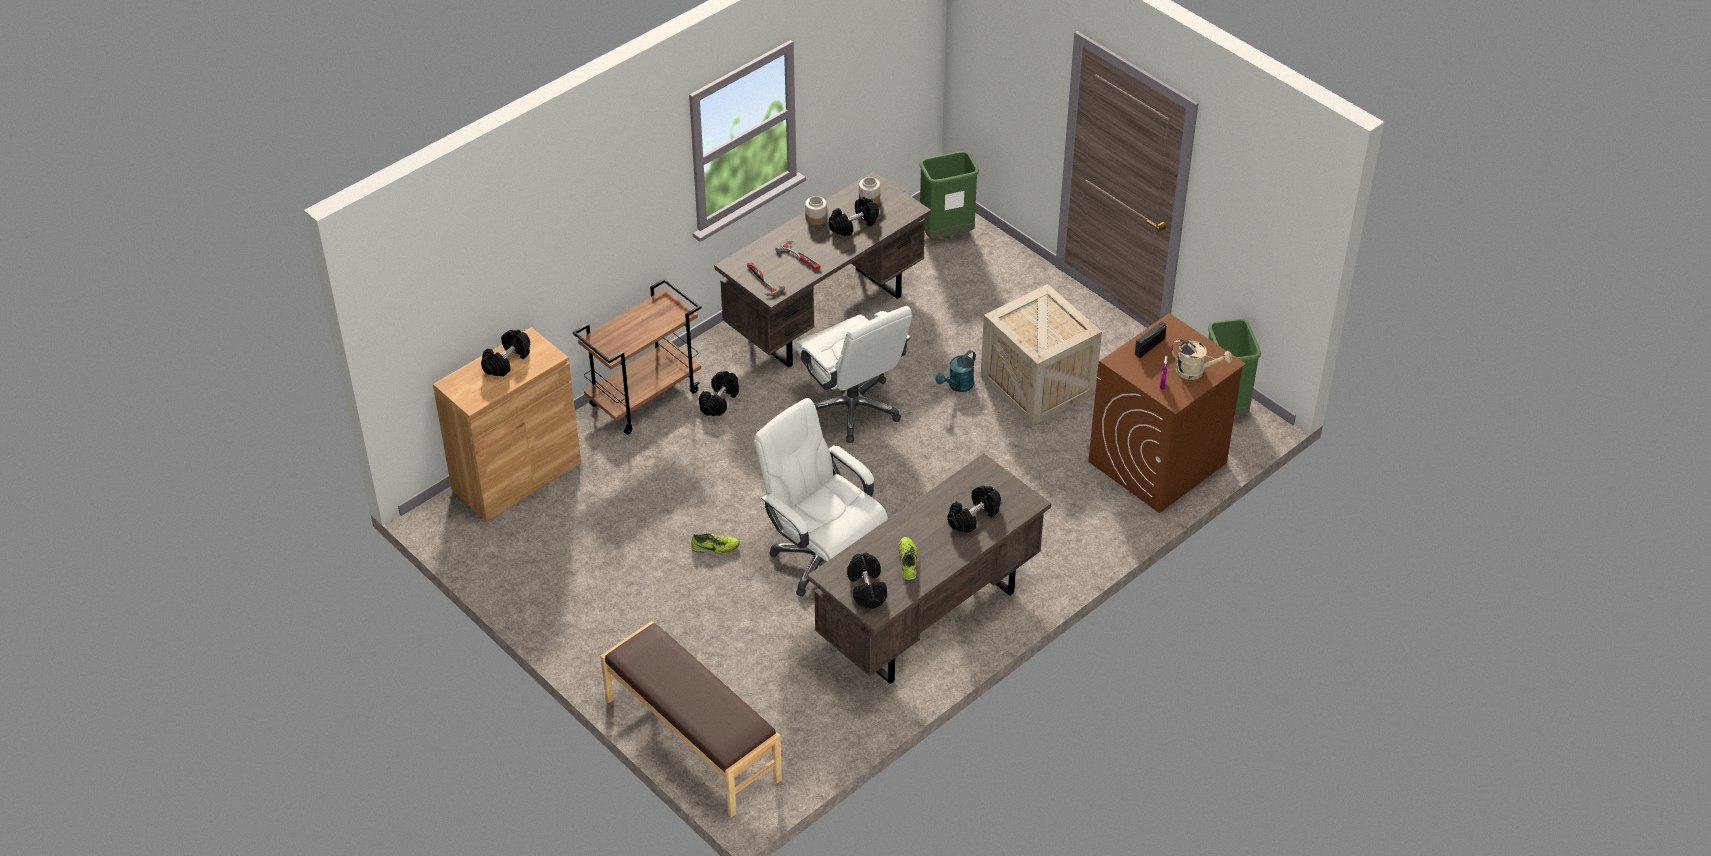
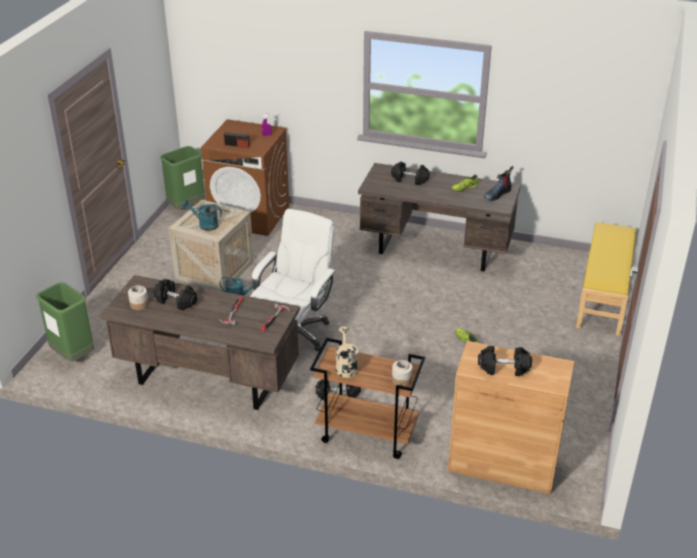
camera: 120 degrees left, 10 degrees down
brown bench [600,621,782,818] -> yellow bench [576,222,637,336]
white office chair [754,398,888,597] -> none
jar [805,196,827,225] -> jar moved to [392,360,413,387]
black dumbbell [847,553,887,609] -> boot [484,166,513,201]
beige watering can [1171,339,1232,380] -> beige watering can moved to [336,326,359,378]
none -> turquoise watering can [182,199,222,231]

